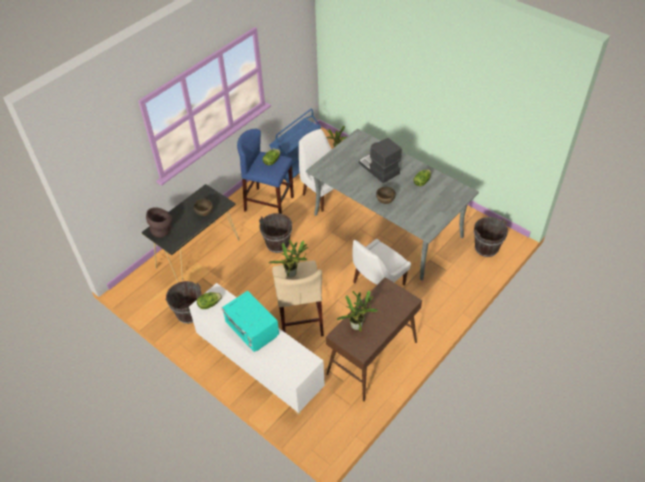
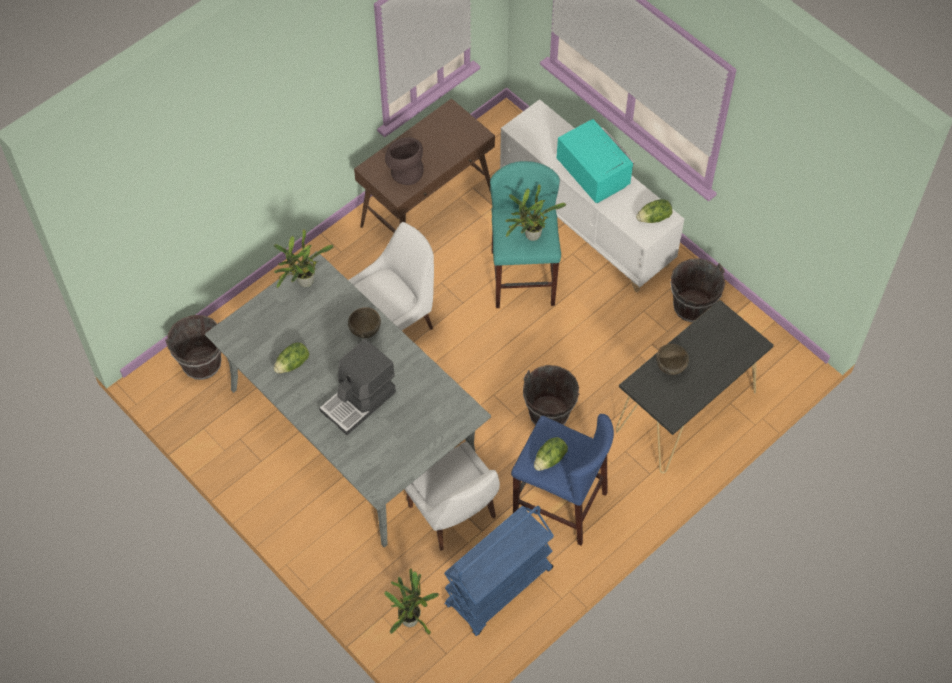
camera: 175 degrees left, 10 degrees up
brown vase [146,207,172,238] -> brown vase moved to [385,137,424,185]
beige stool [272,260,324,337] -> turquoise stool [490,161,561,308]
potted plant [337,290,378,332] -> potted plant moved to [274,229,334,288]
coffee machine [359,138,402,183] -> coffee machine turned 75 degrees clockwise [319,339,396,435]

